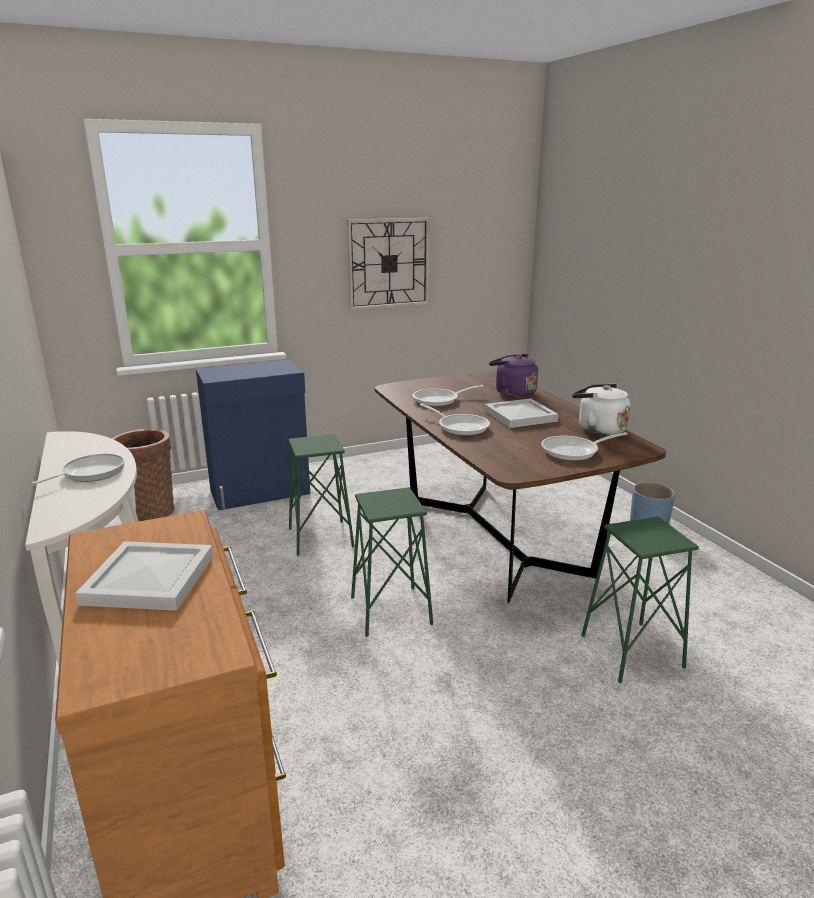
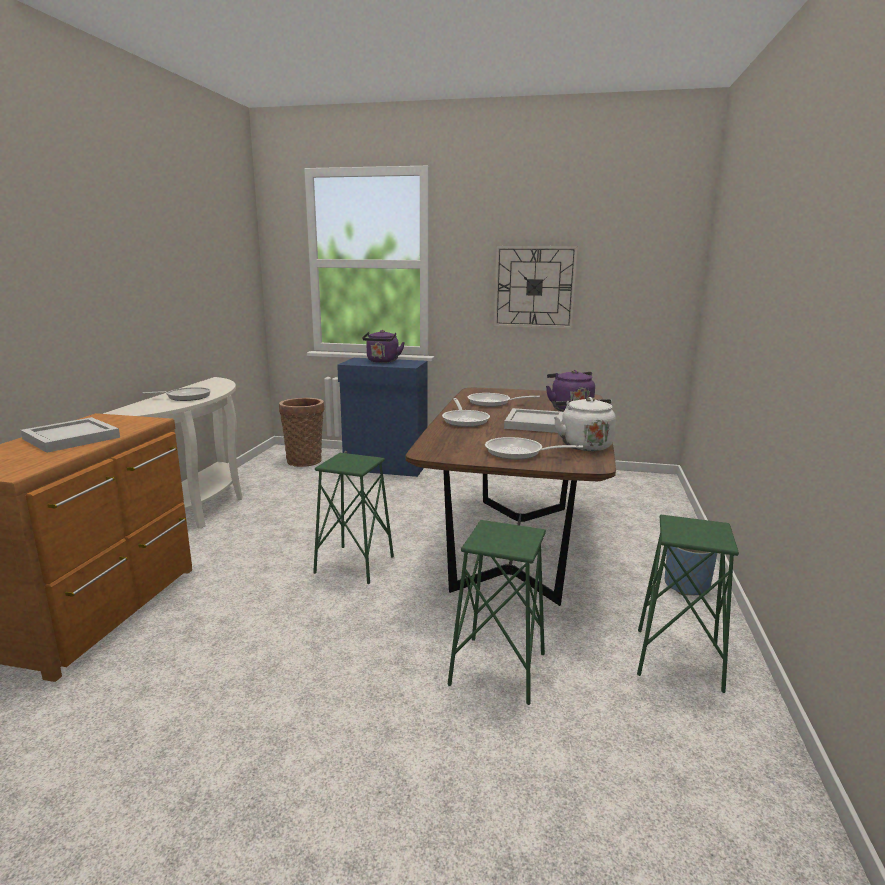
camera: 35 degrees right, 5 degrees down
green stool [288,434,354,556] -> green stool moved to [637,515,739,693]
none -> purple kettle [362,330,405,363]

